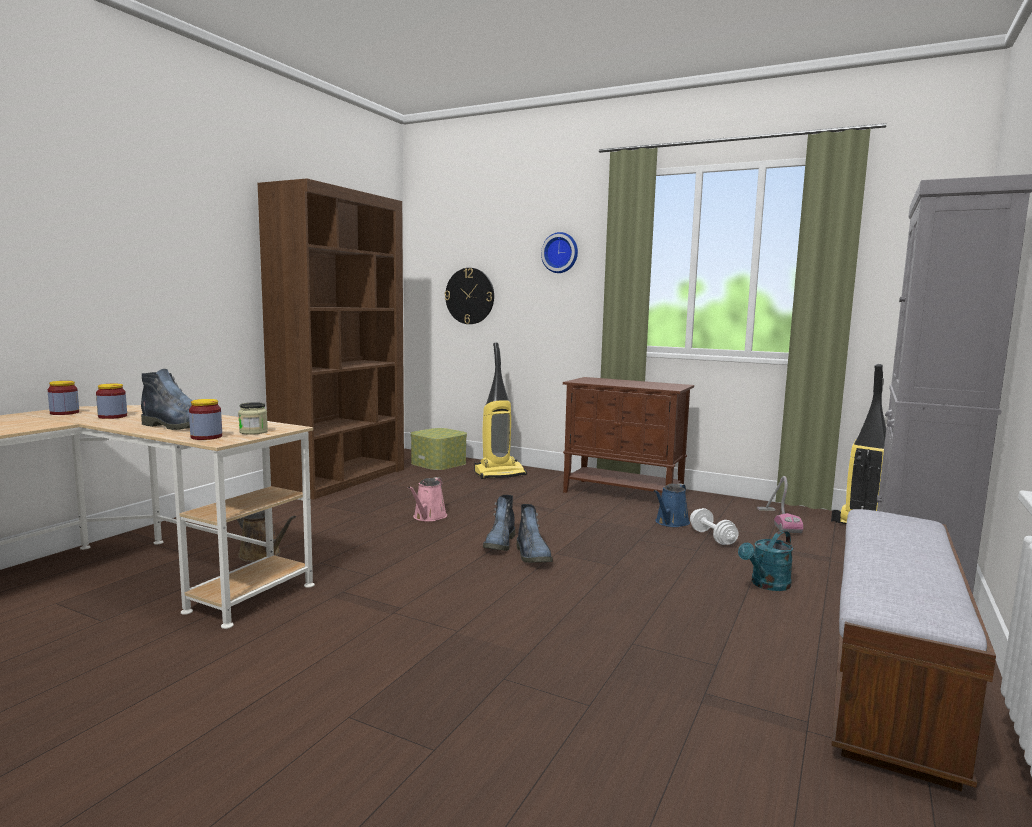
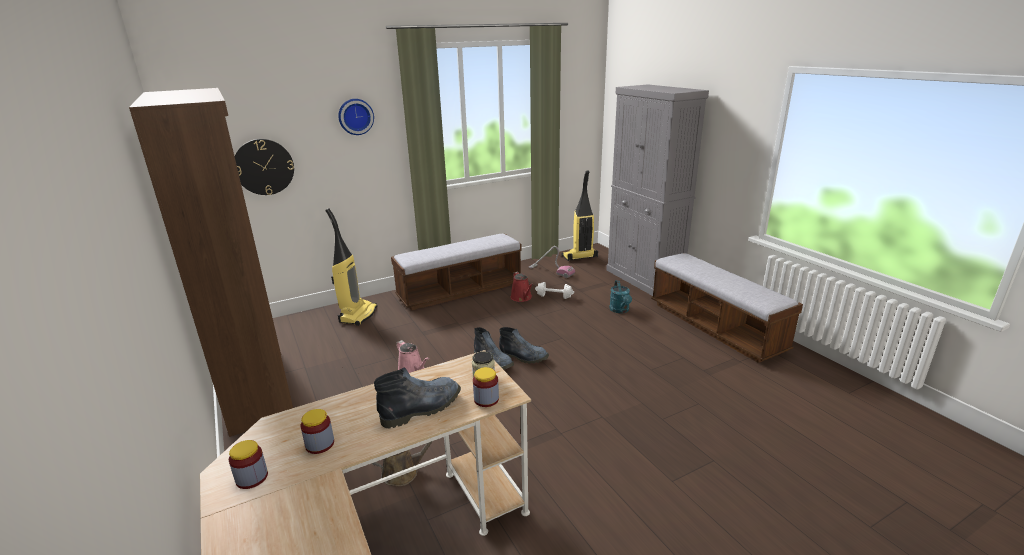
camera: 55 degrees left, 15 degrees up
storage box [410,428,467,470] -> none
brown cabinet [563,377,694,493] -> bench [391,234,522,310]
blue watering can [654,483,690,527] -> red watering can [511,272,533,302]

